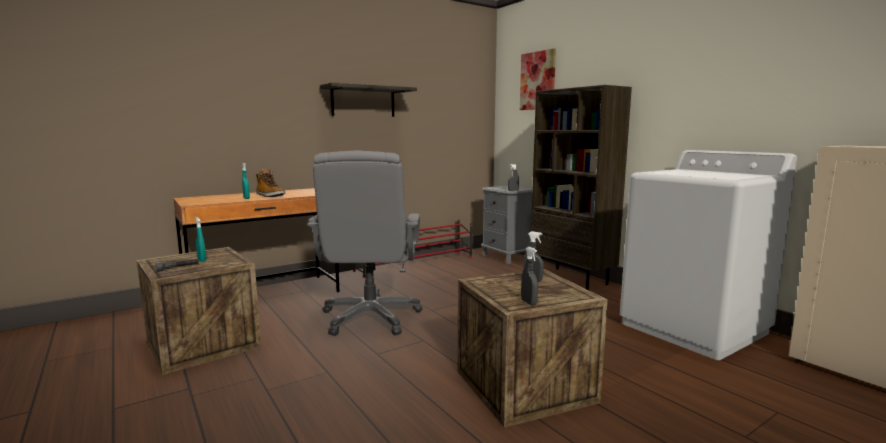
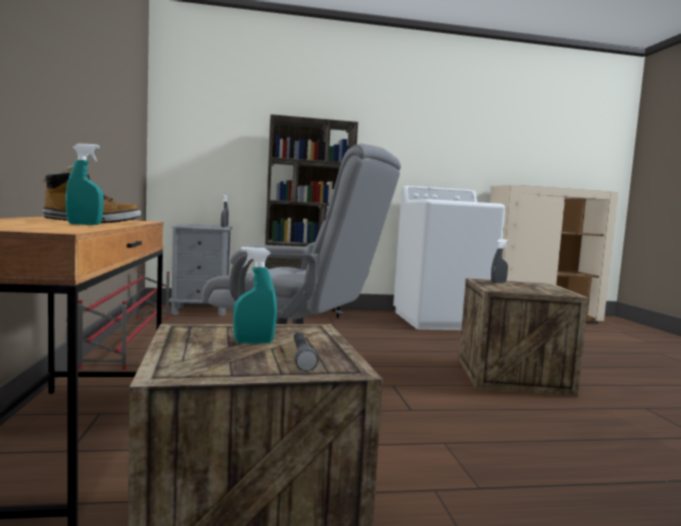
camera: 65 degrees left, 5 degrees down
shelf [320,83,417,117] -> none
picture [520,49,556,110] -> none
grey spray bottle [521,247,538,306] -> none

